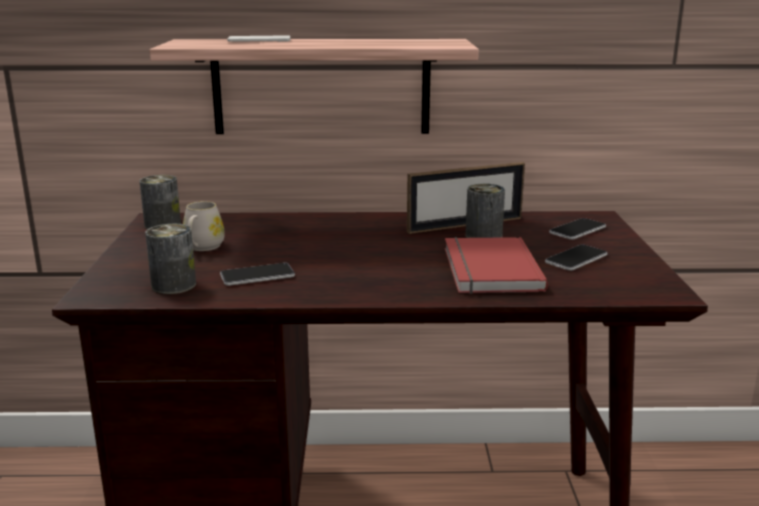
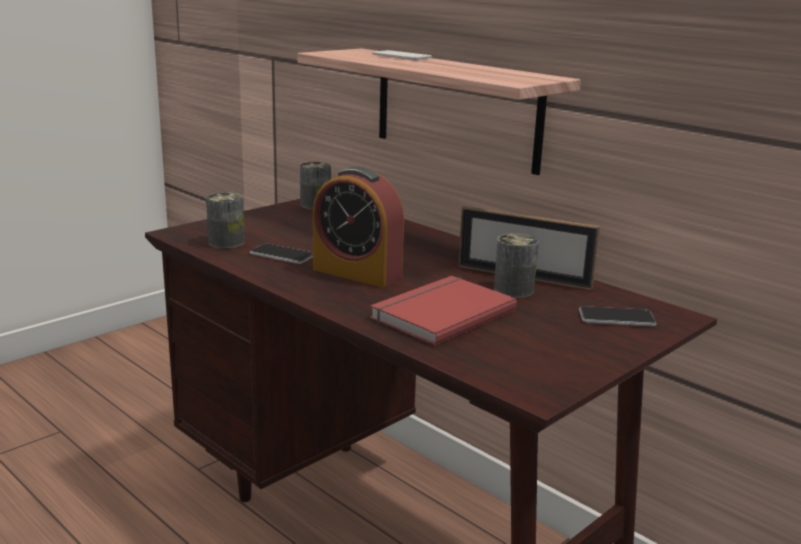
camera: 45 degrees right, 0 degrees up
white mug [183,201,225,251] -> none
phone [545,245,608,271] -> none
none -> alarm clock [313,167,404,287]

